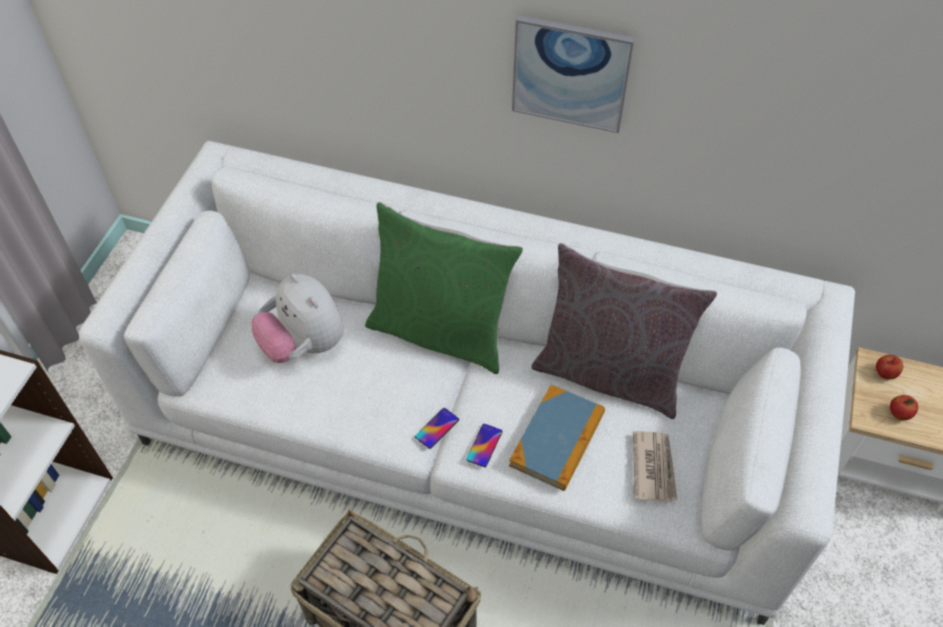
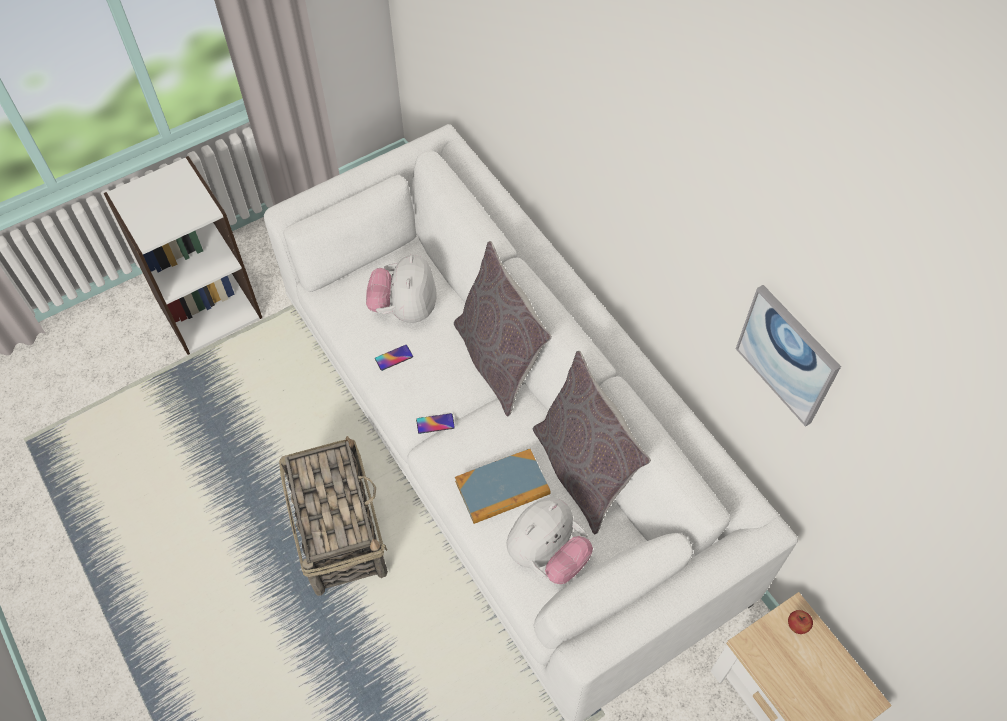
camera: 40 degrees right, 5 degrees up
green pillow [365,202,523,374] -> grey pillow [454,241,552,416]
phone [466,424,503,467] -> phone moved to [375,345,413,371]
picture [512,15,635,133] -> picture moved to [736,285,841,427]
newspaper [633,431,677,502] -> plush toy [506,497,593,584]
apple [890,395,918,420] -> none

